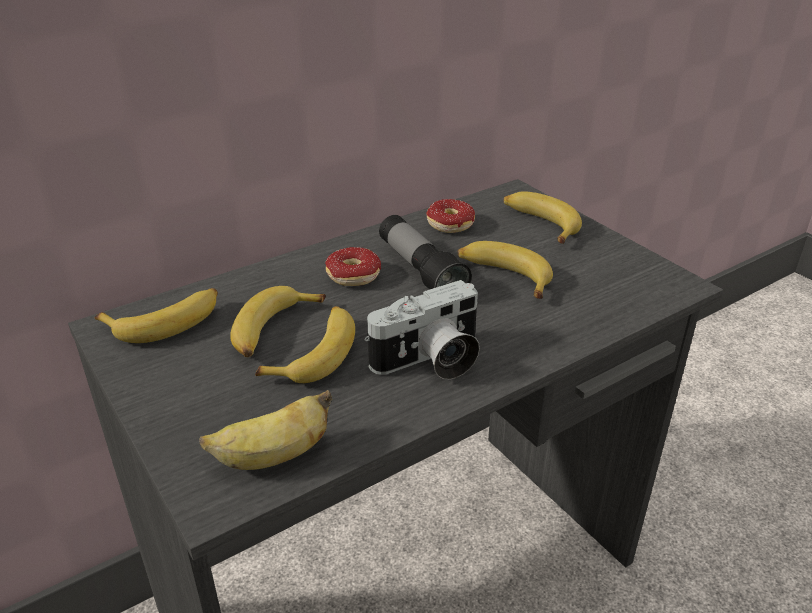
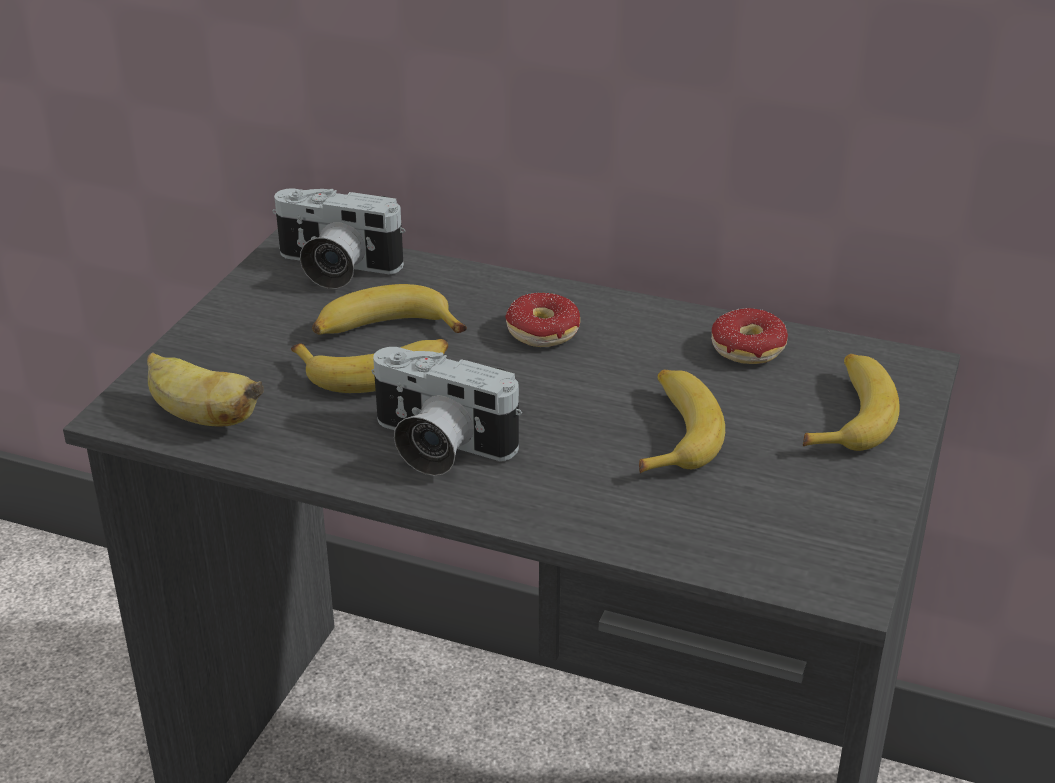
camera: 55 degrees right, 0 degrees up
banana [95,288,218,343] -> camera [273,188,405,289]
flashlight [379,215,472,289] -> none

